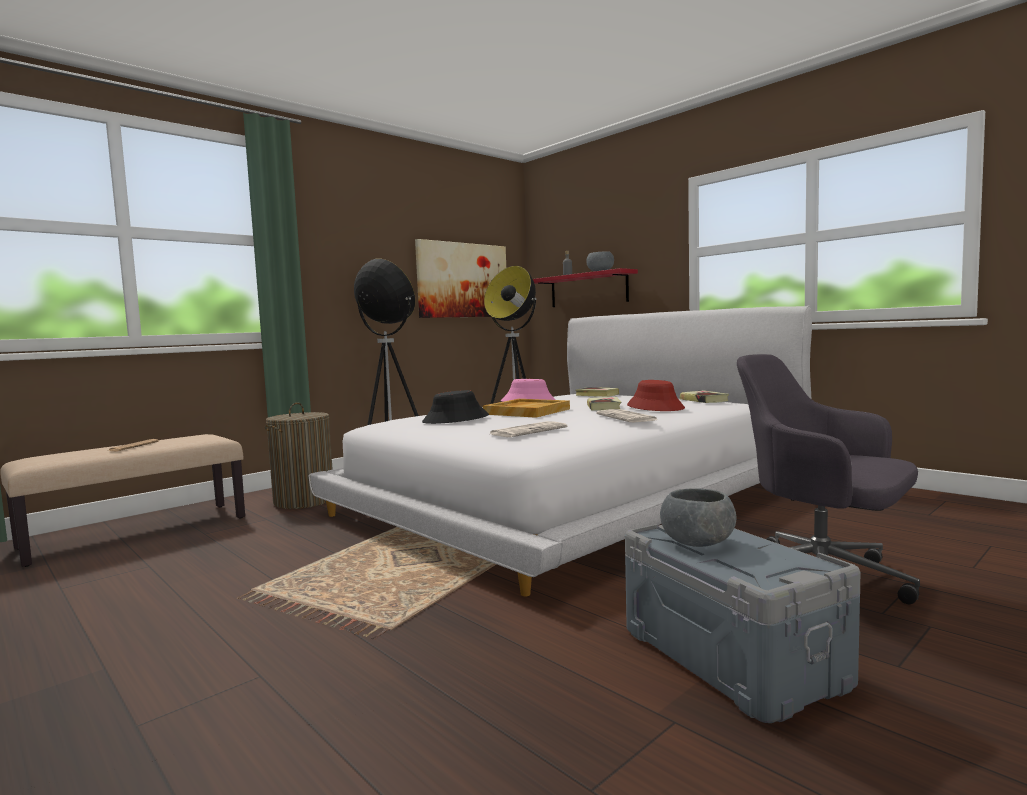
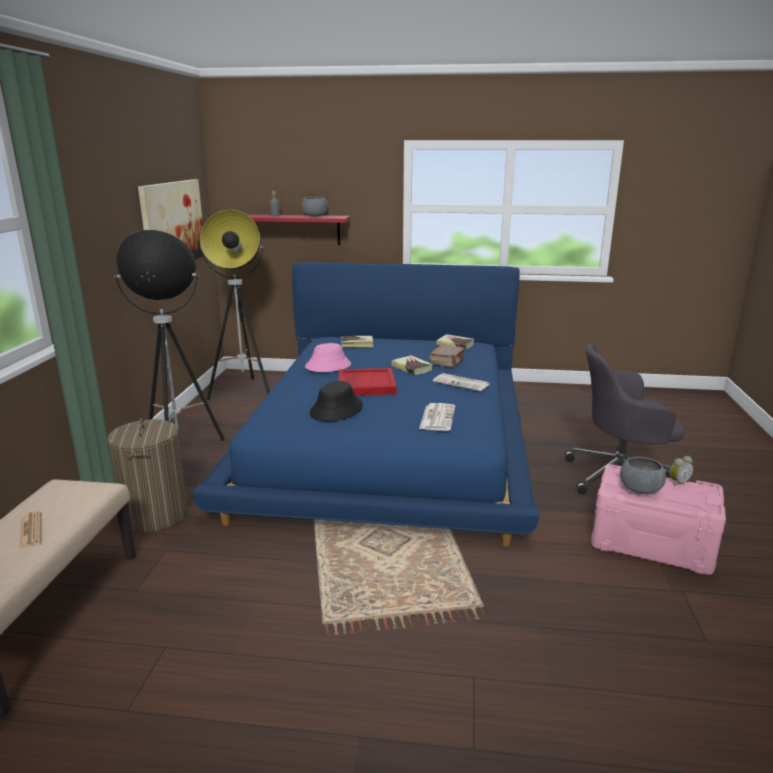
camera: 40 degrees left, 15 degrees up
white bed [309,305,812,596] -> blue bed [192,262,540,547]
beige tray [483,399,570,418] -> red tray [339,368,397,396]
grey storage box [625,524,860,723] -> pink storage box [591,464,726,575]
red hat [627,380,685,411] -> brown book [430,344,465,367]
none -> alarm clock [670,456,693,486]

